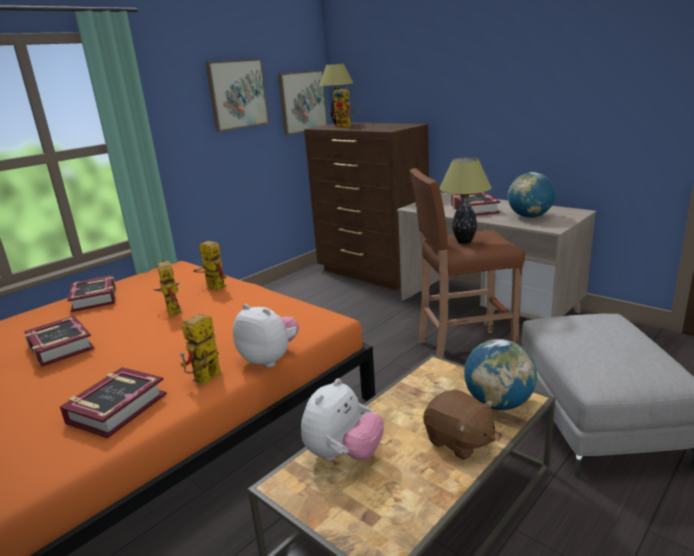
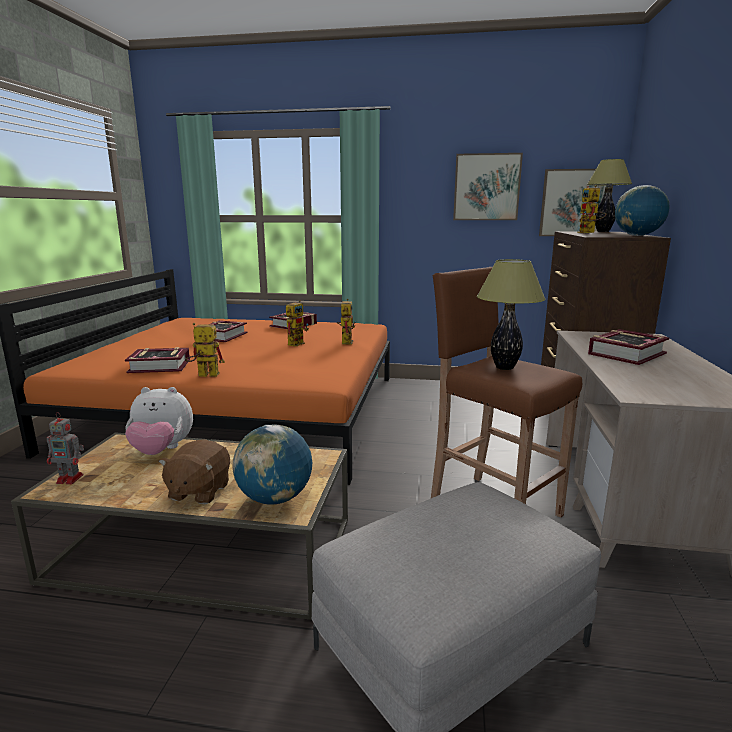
camera: 55 degrees right, 5 degrees down
plush toy [233,304,299,367] -> none
globe [508,172,555,218] -> globe moved to [615,185,670,236]
none -> toy robot [47,412,84,484]

